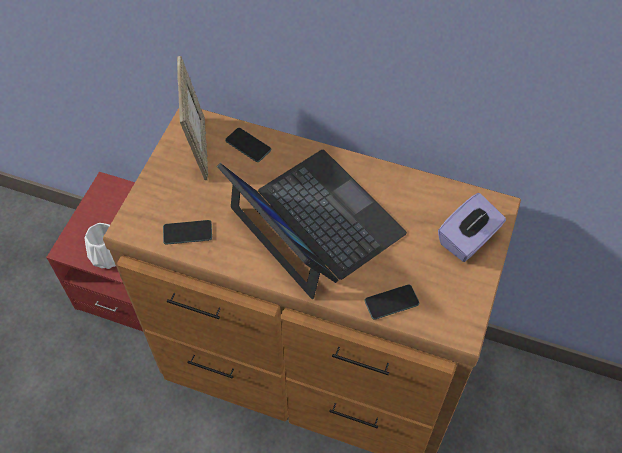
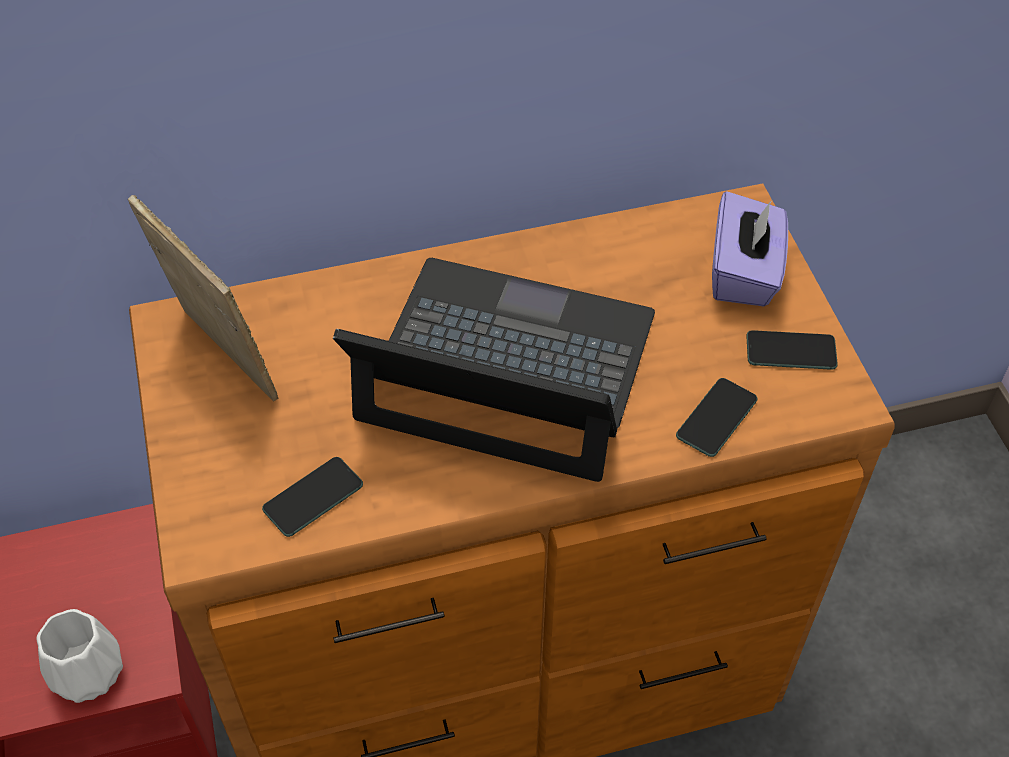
camera: 35 degrees left, 5 degrees down
phone [225,128,271,162] -> phone moved to [746,330,838,370]

